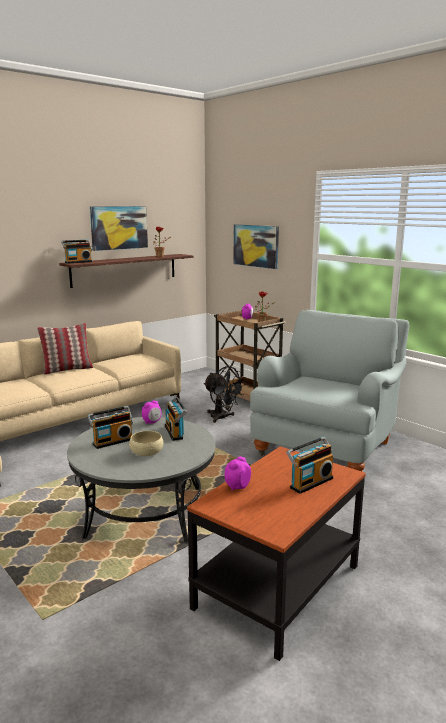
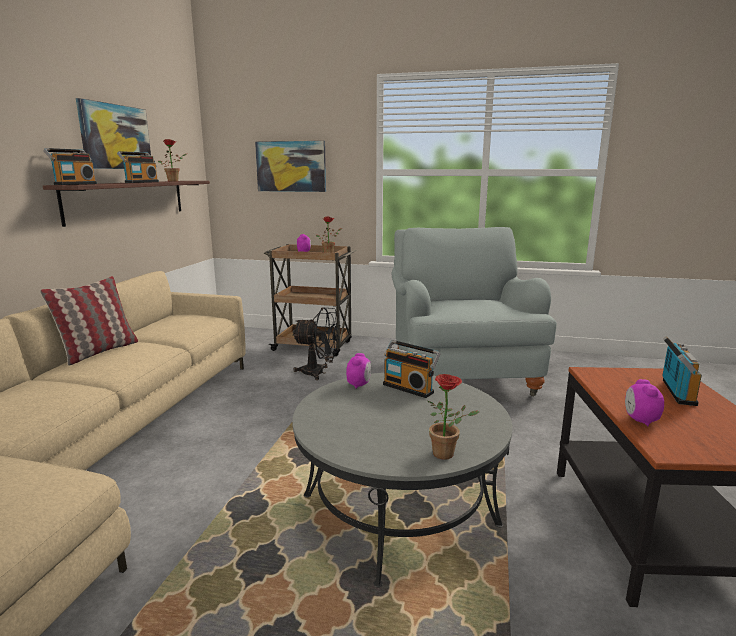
camera: 35 degrees left, 0 degrees up
radio [88,406,133,449] -> radio moved to [117,151,159,183]
beige bowl [129,431,163,456] -> none
none -> potted plant [428,374,479,460]

